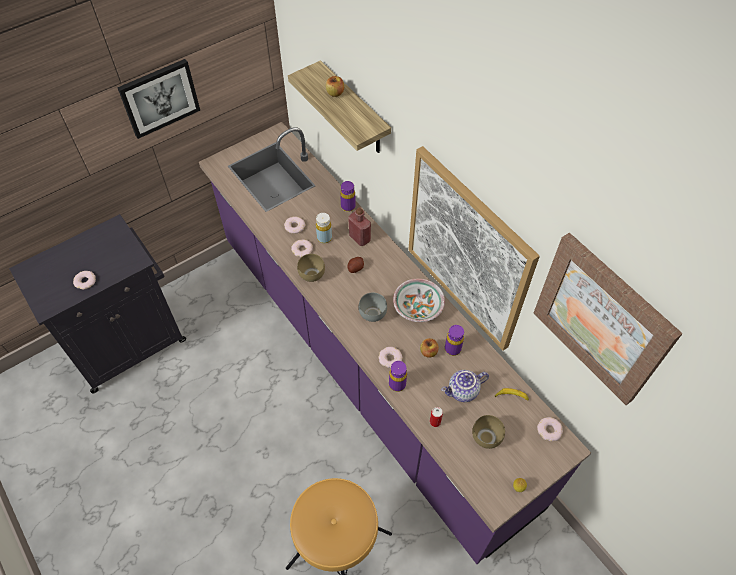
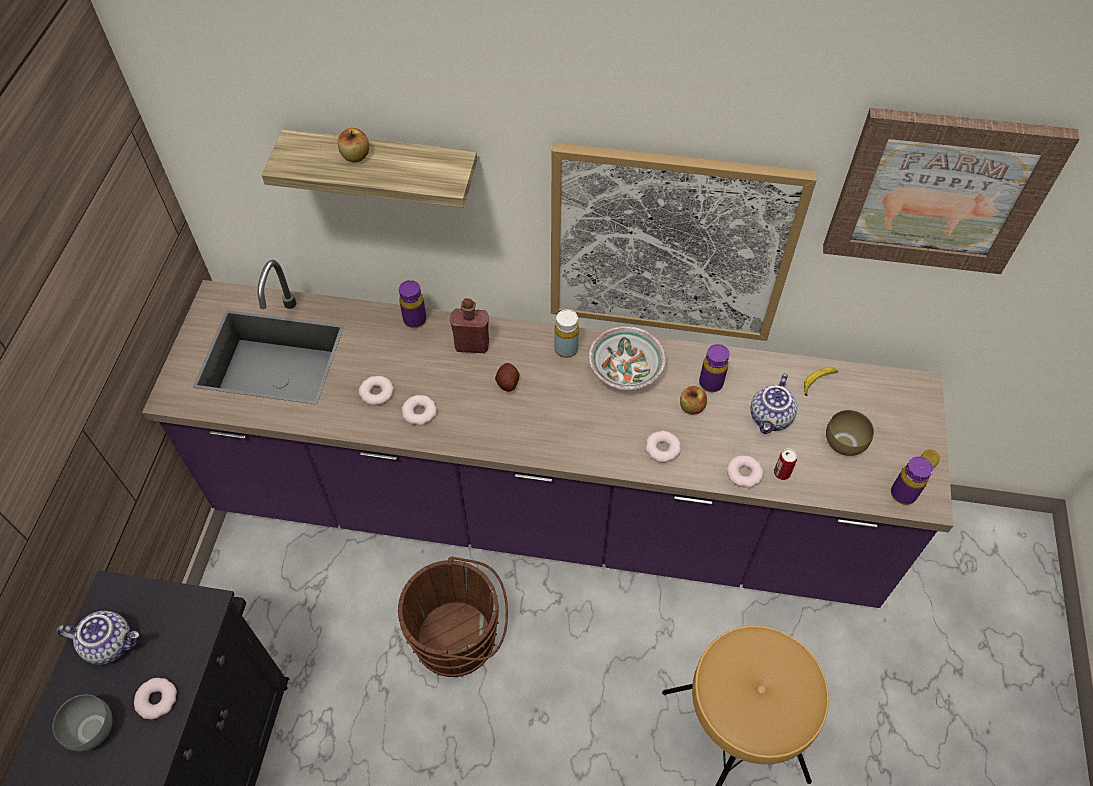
camera: 45 degrees left, 0 degrees up
picture [117,59,200,139] -> none
brown bowl [297,254,325,282] -> none
yellow bottle [316,213,332,244] -> yellow bottle moved to [554,310,579,358]
grey bowl [359,293,387,322] -> grey bowl moved to [52,694,113,752]
purple bottle [389,361,407,392] -> purple bottle moved to [891,456,933,505]
donut [537,417,563,442] -> donut moved to [726,455,764,488]
none -> teapot [57,611,139,665]
none -> brown bucket [398,556,508,677]

